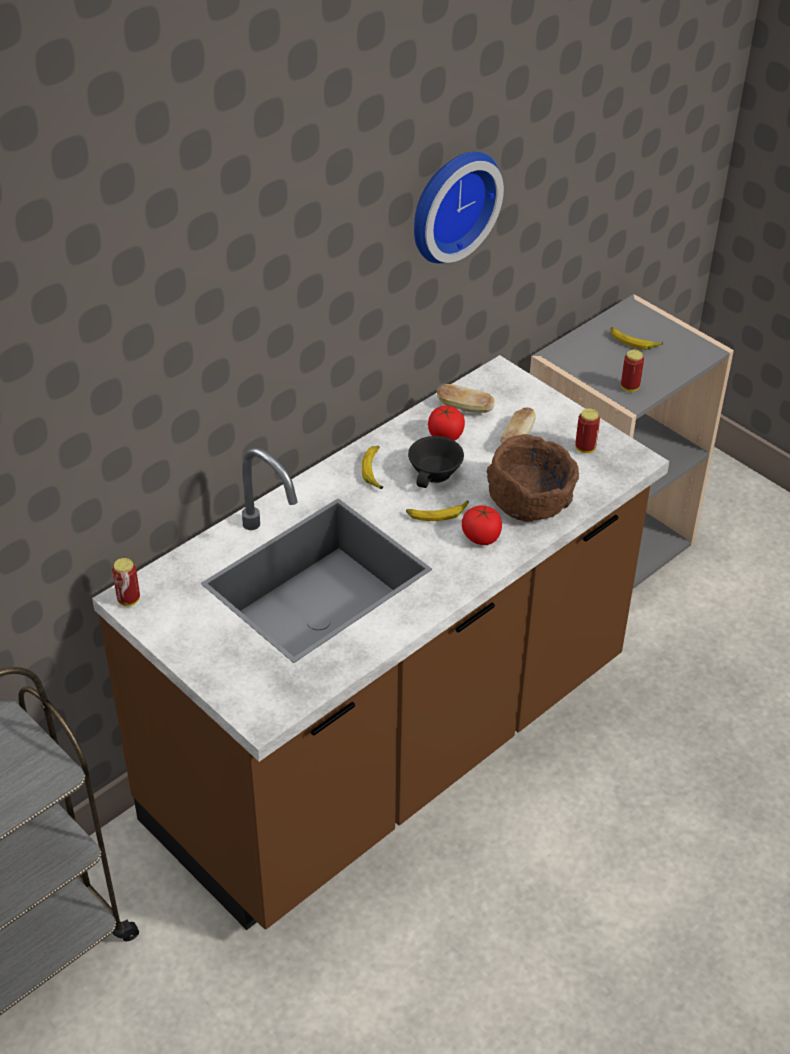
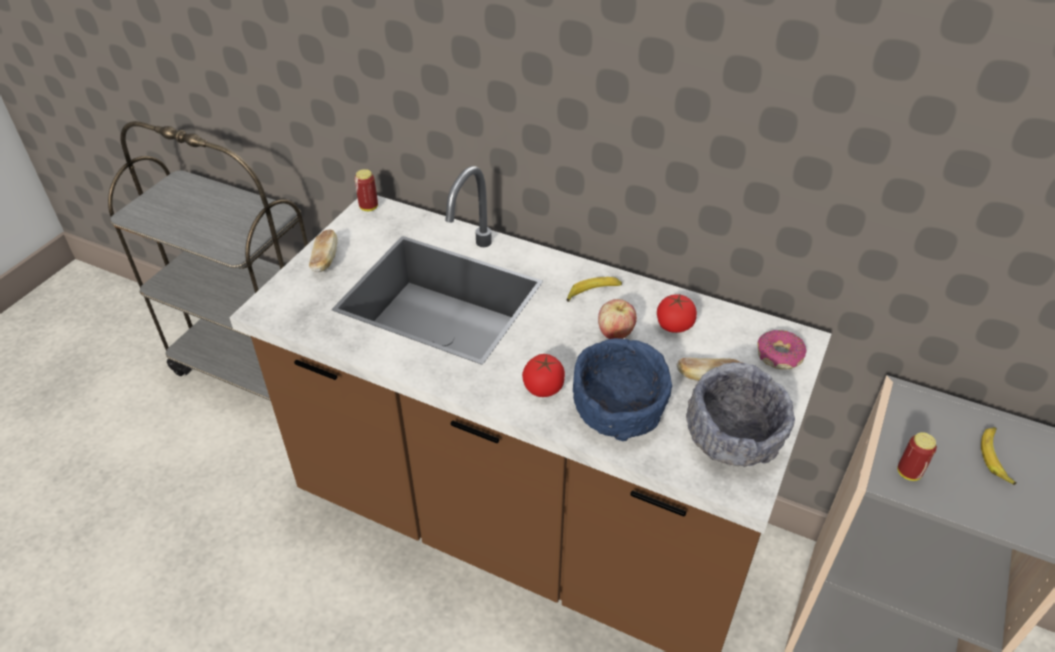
camera: 70 degrees right, 0 degrees up
banana [406,500,469,521] -> none
black cup [408,436,464,488] -> apple [598,299,637,339]
wall clock [414,152,504,263] -> none
bread [437,384,495,413] -> bread moved to [309,229,338,272]
brown bowl [486,434,579,522] -> blue bowl [573,338,672,441]
can [575,408,600,453] -> grey bowl [686,362,795,467]
none -> donut [757,330,807,370]

